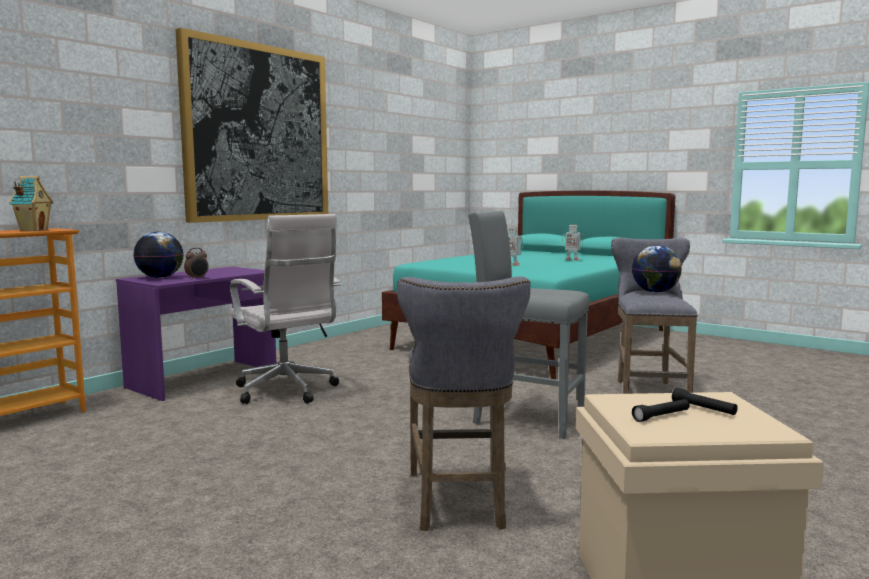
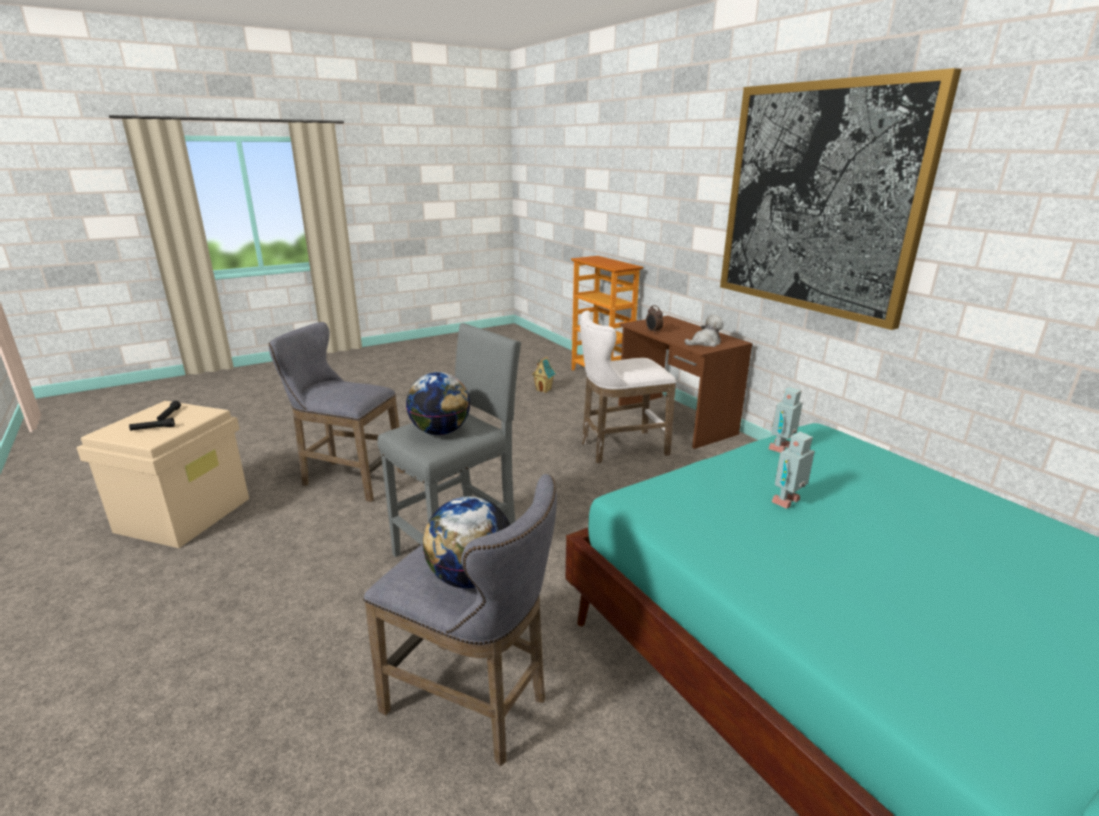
camera: 110 degrees right, 15 degrees up
toy house [9,176,54,231] -> toy house moved to [532,357,556,393]
purple desk [116,267,276,401] -> brown desk [619,315,753,449]
globe [133,232,184,278] -> globe moved to [406,372,470,435]
white office chair [230,214,341,404] -> white stool [580,310,676,463]
toy robot [562,224,583,261] -> toy robot moved to [768,387,803,453]
none -> plush toy [684,314,724,347]

